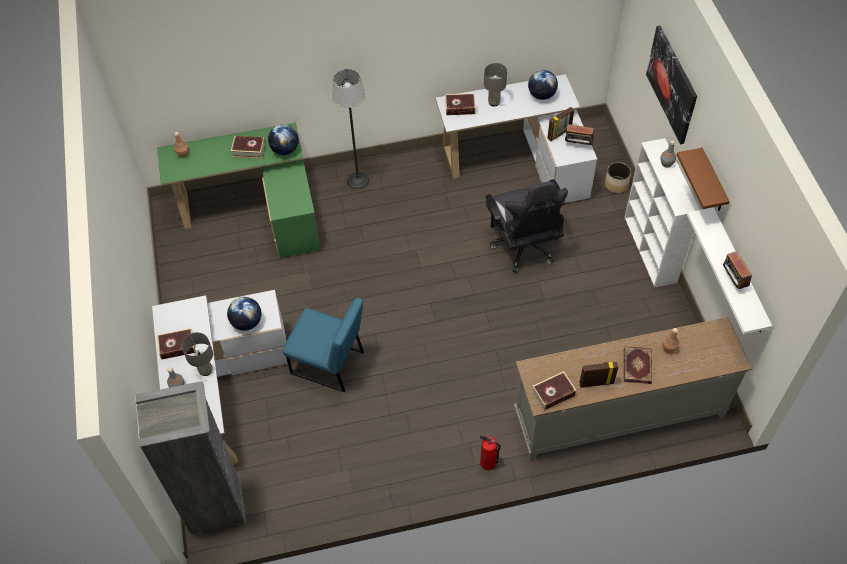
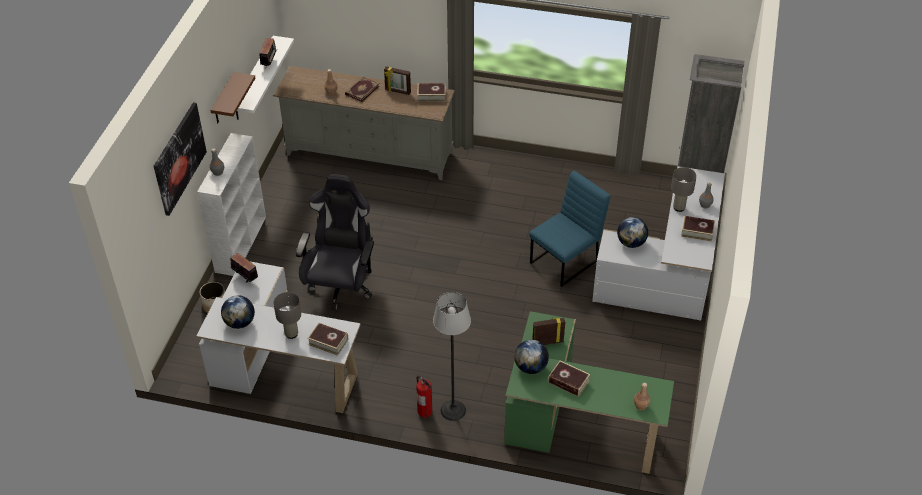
camera: 155 degrees left, 10 degrees down
blue chair [283,298,364,392] -> blue chair turned 90 degrees clockwise [529,171,610,287]
fire extinguisher [479,435,501,470] -> fire extinguisher moved to [416,376,432,417]
picture frame [547,107,574,142] -> picture frame moved to [532,318,565,345]

